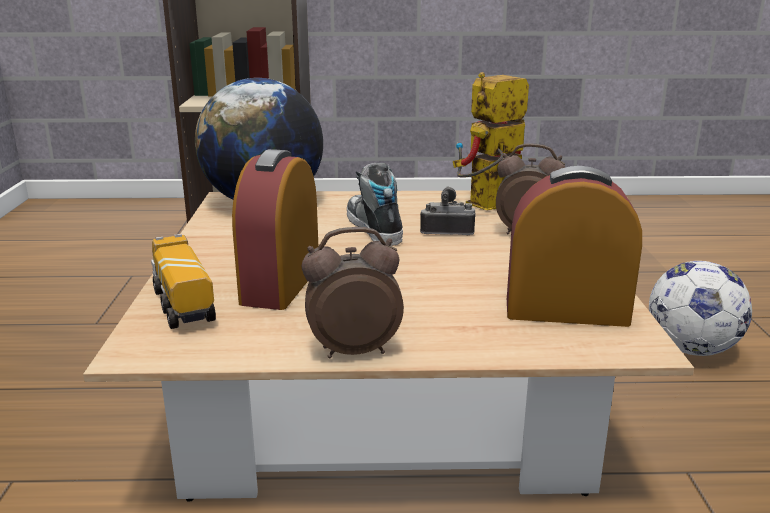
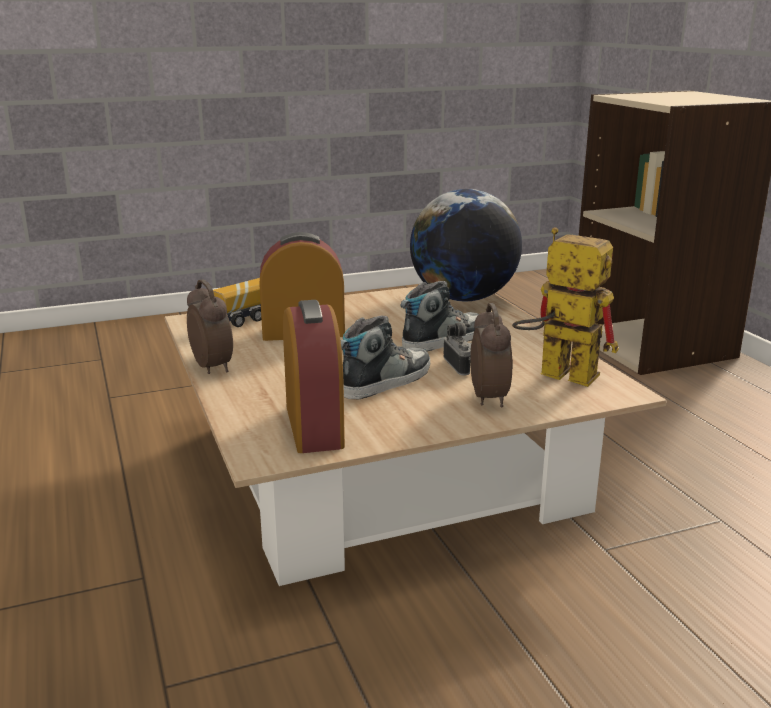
camera: 70 degrees right, 0 degrees up
football [649,261,752,356] -> none
none -> shoe [340,316,431,399]

